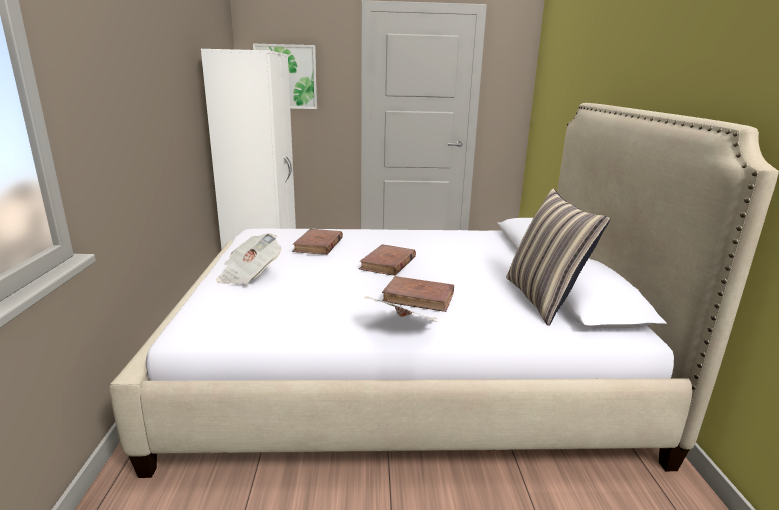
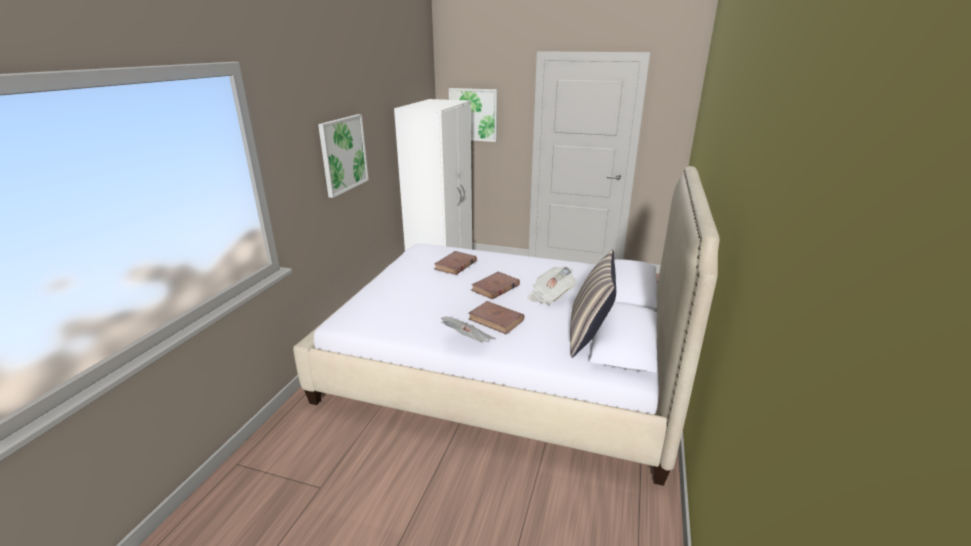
camera: 20 degrees right, 5 degrees up
newspaper [216,233,281,285] -> newspaper moved to [527,267,576,305]
none -> picture [318,114,369,198]

